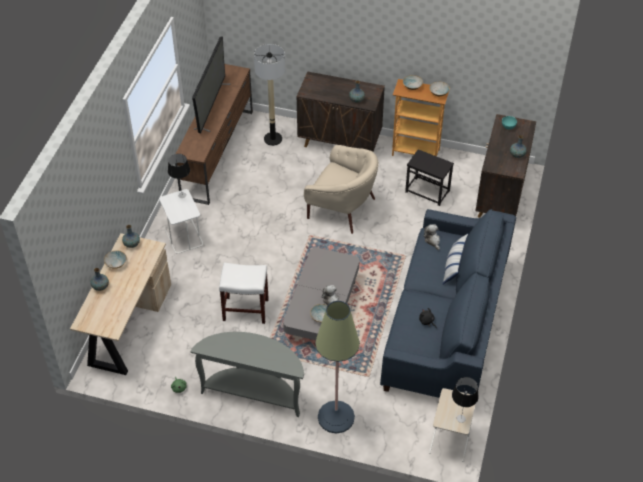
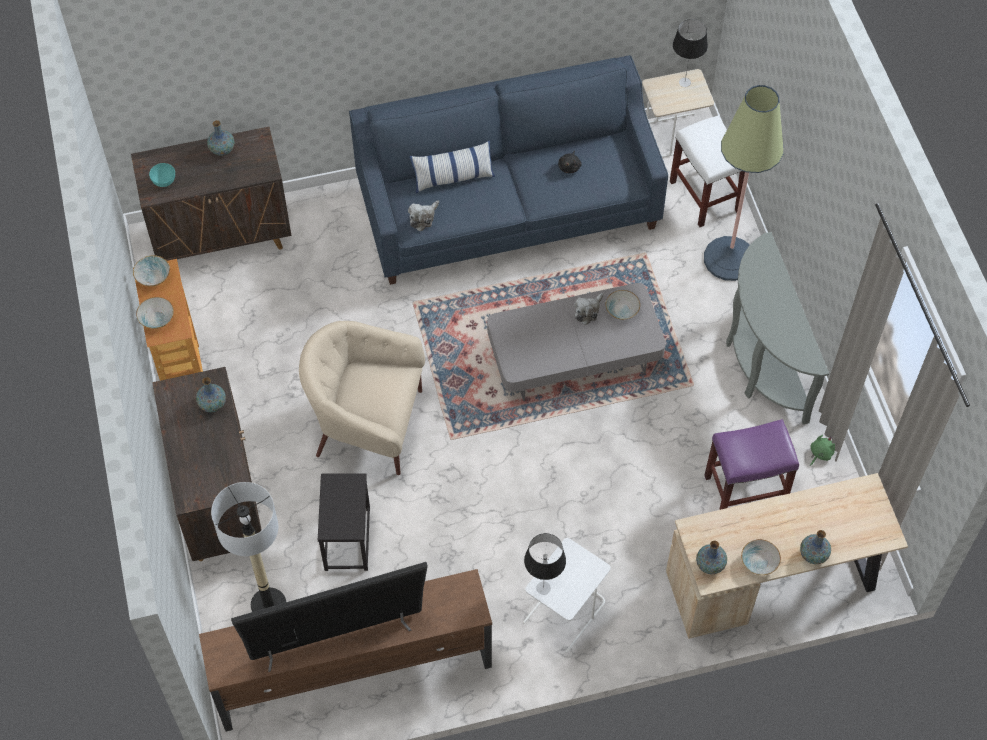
camera: 120 degrees left, 10 degrees up
white stool [219,263,269,324] -> white stool moved to [670,115,745,227]
beige armchair [304,145,379,234] -> beige armchair turned 75 degrees counterclockwise [299,321,425,475]
black side table [405,149,454,206] -> black side table moved to [318,473,370,571]
none -> purple stool [704,419,799,510]

